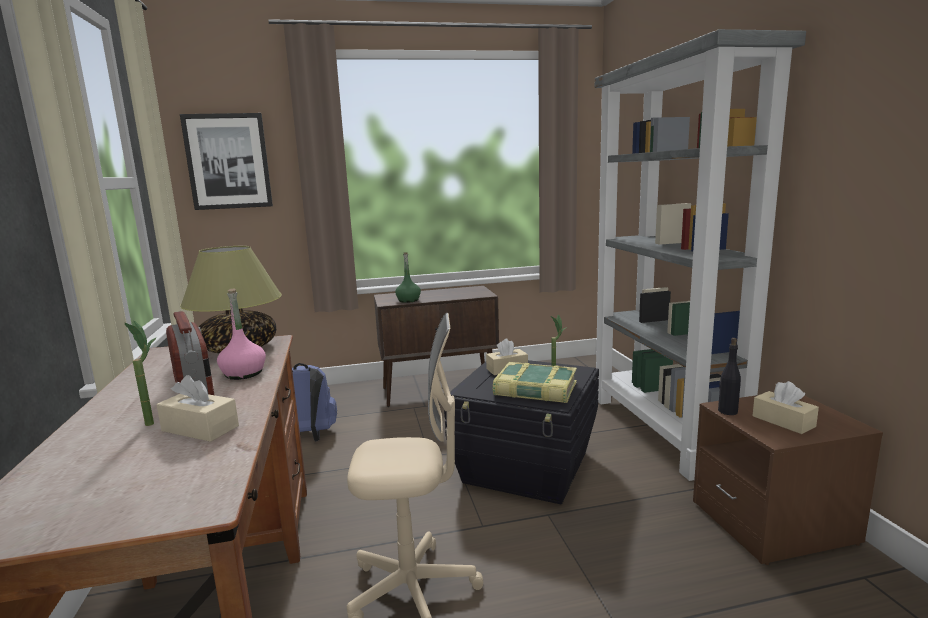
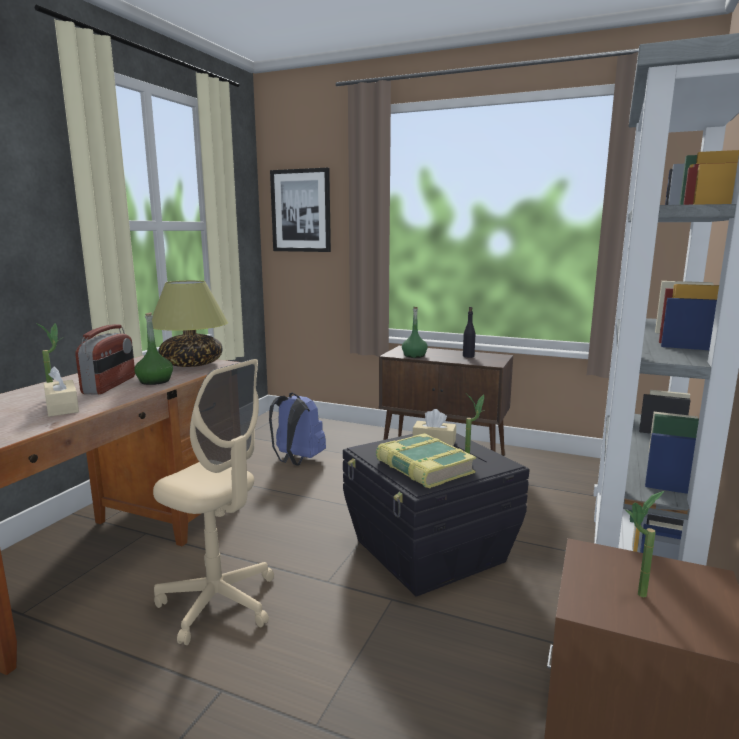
camera: 35 degrees right, 0 degrees up
pink bottle [217,288,266,380] -> green bottle [134,312,173,385]
black bottle [718,338,741,415] -> black bottle moved to [463,307,475,358]
beige tissue box [752,381,819,434] -> potted plant [625,491,664,598]

